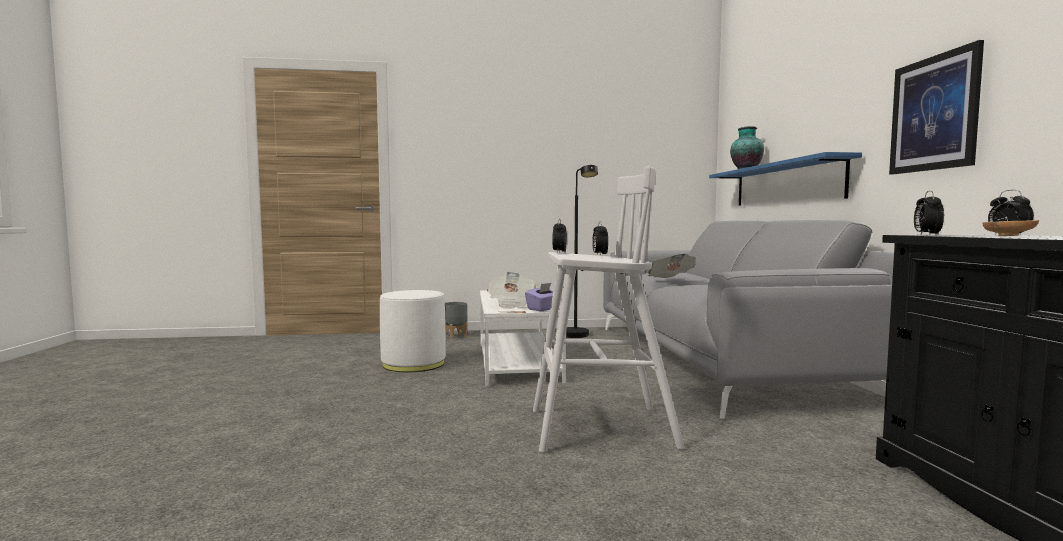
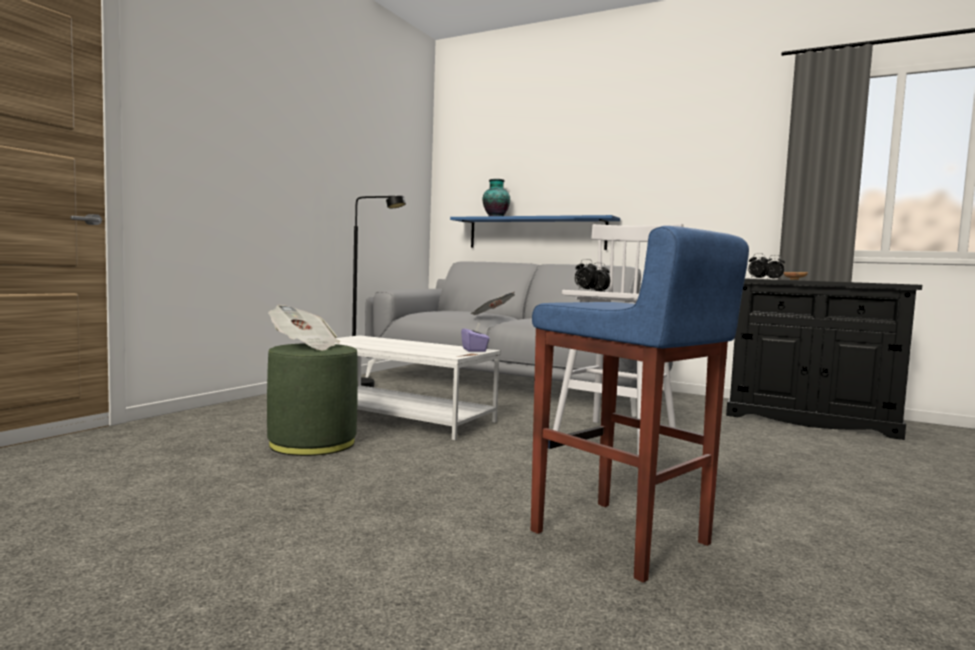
camera: 55 degrees left, 0 degrees up
white ottoman [380,290,446,372] -> green ottoman [267,343,358,456]
grey planter [445,302,467,339] -> none
newspaper [487,272,538,309] -> newspaper moved to [268,305,340,350]
picture [889,40,984,174] -> none
none -> blue stool [531,226,749,583]

